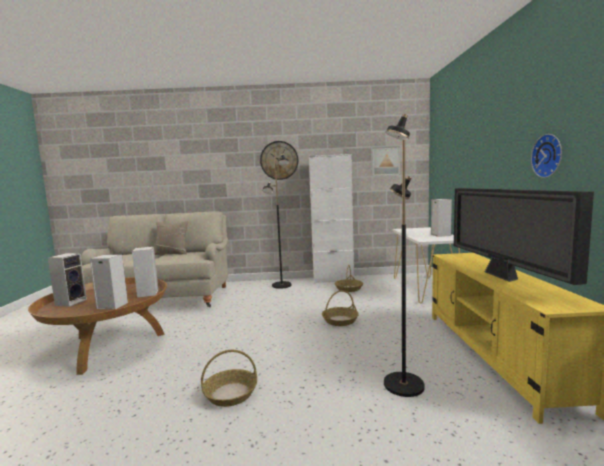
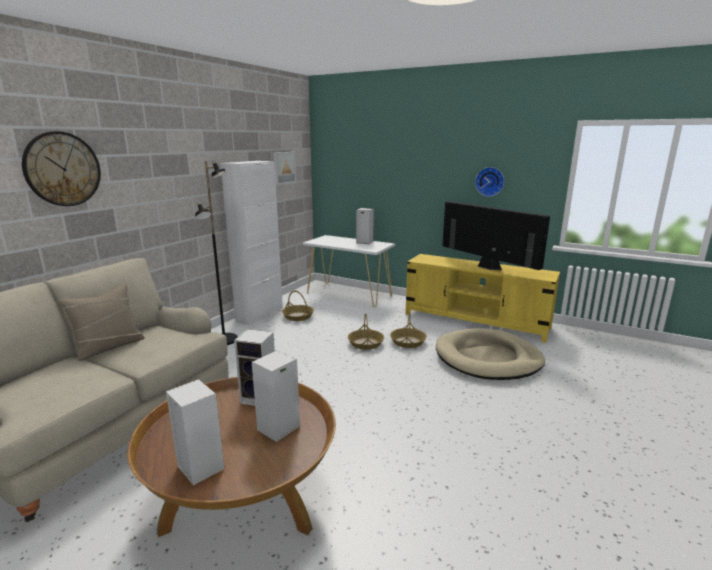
camera: 60 degrees left, 10 degrees up
basket [201,350,257,407] -> basket moved to [390,312,427,348]
wall clock [260,141,298,180] -> wall clock moved to [22,131,101,206]
black floor lamp [384,114,425,397] -> beige dog bed [436,328,545,380]
television [454,188,594,285] -> television turned 150 degrees counterclockwise [442,201,550,270]

